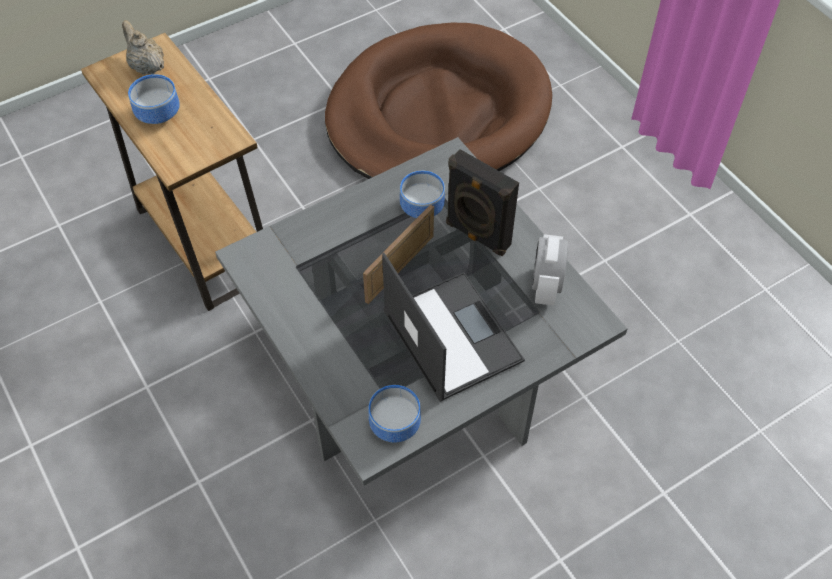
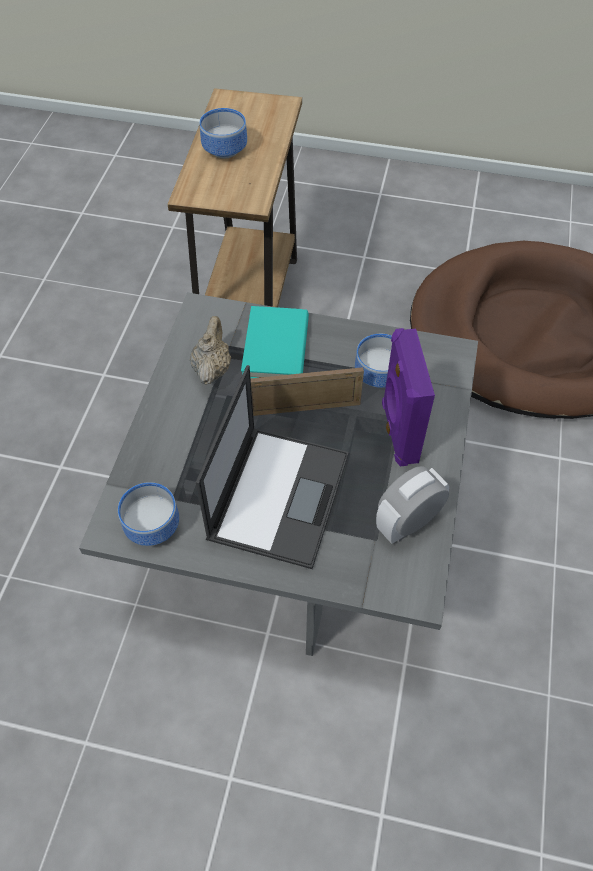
camera: 45 degrees right, 0 degrees up
beige teapot [122,20,164,75] -> beige teapot moved to [190,316,231,385]
black speaker [446,149,519,256] -> purple speaker [382,328,435,466]
none -> turquoise book [241,306,309,378]

